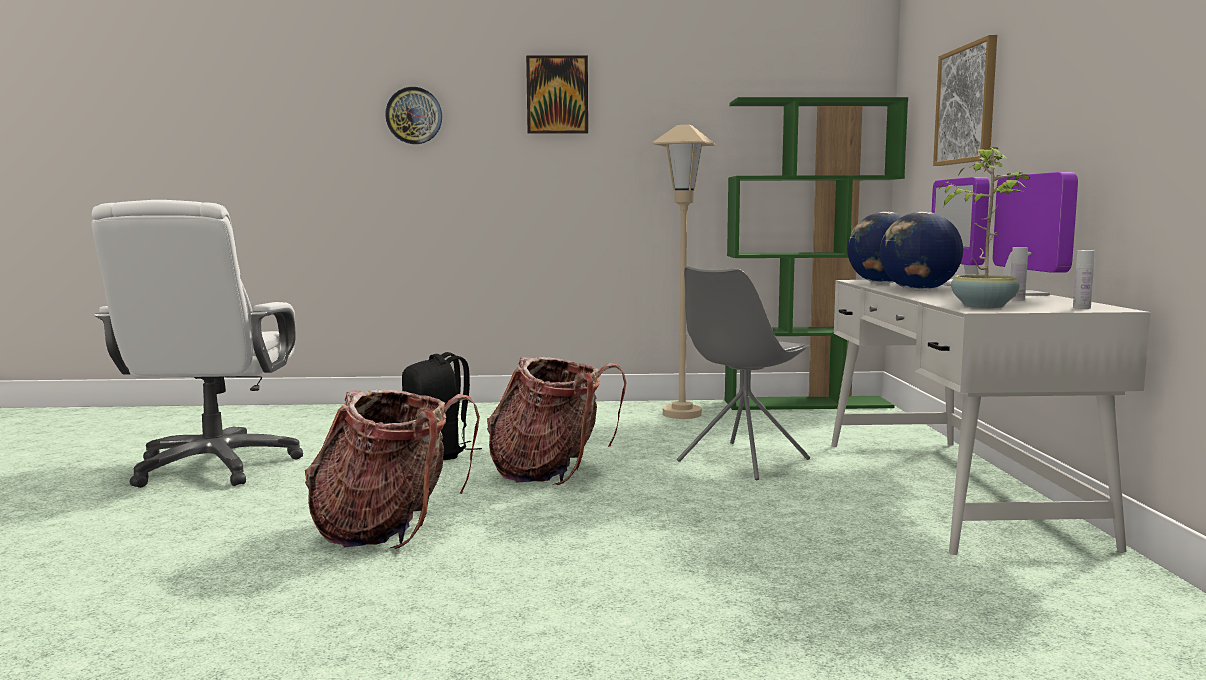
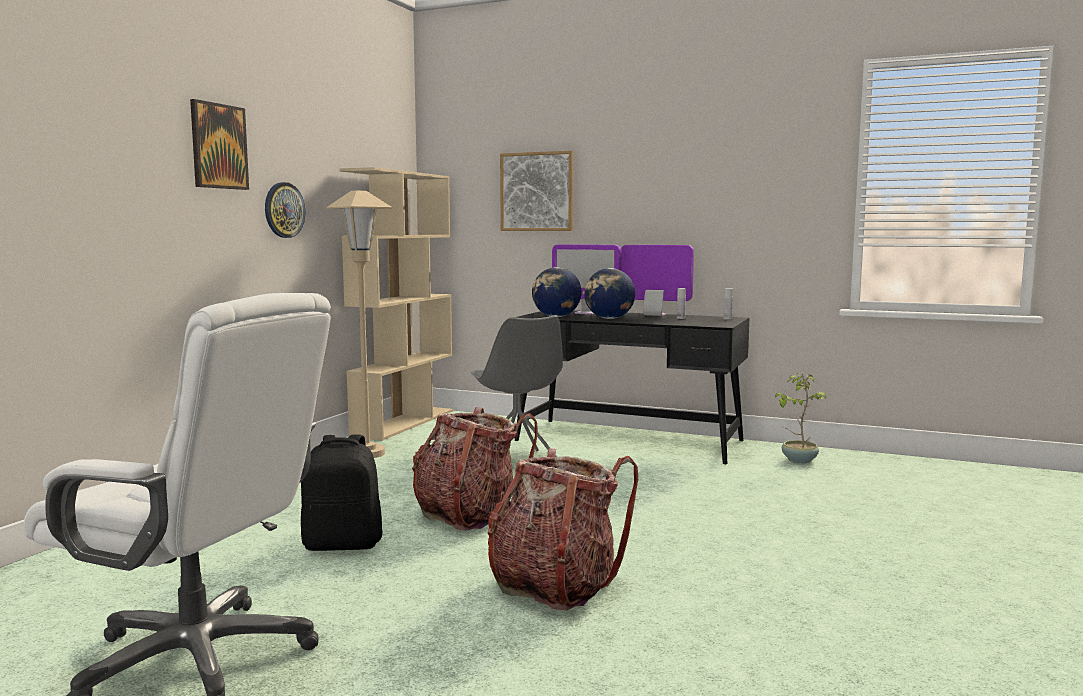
camera: 65 degrees left, 0 degrees up
wall clock [385,87,442,144] -> wall clock moved to [265,182,305,238]
green bookcase [725,97,908,410] -> beige bookcase [339,167,453,441]
white desk [831,279,1151,555] -> black desk [515,310,749,464]
potted plant [939,146,1030,308] -> potted plant moved to [775,373,827,463]

